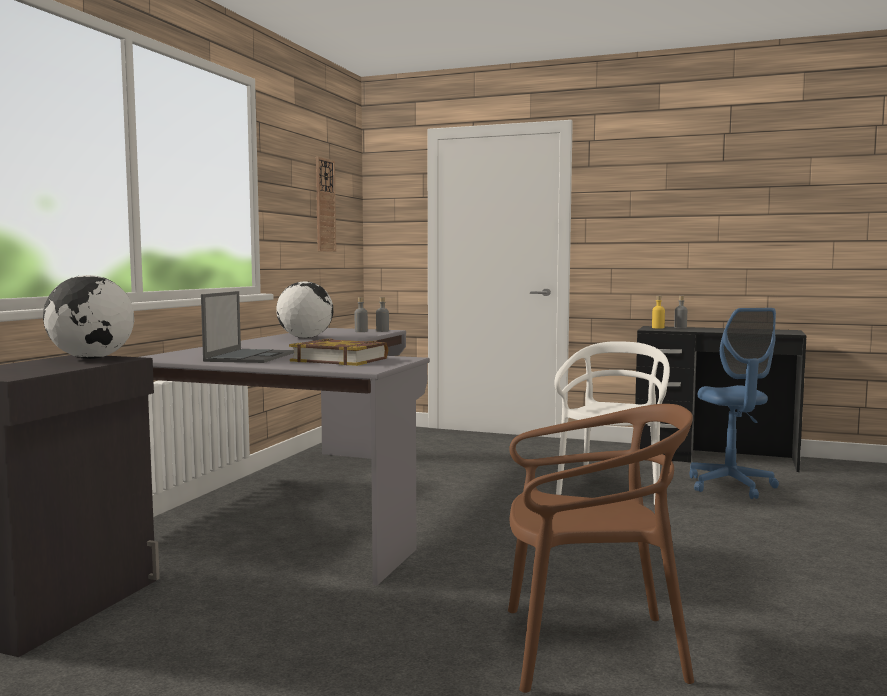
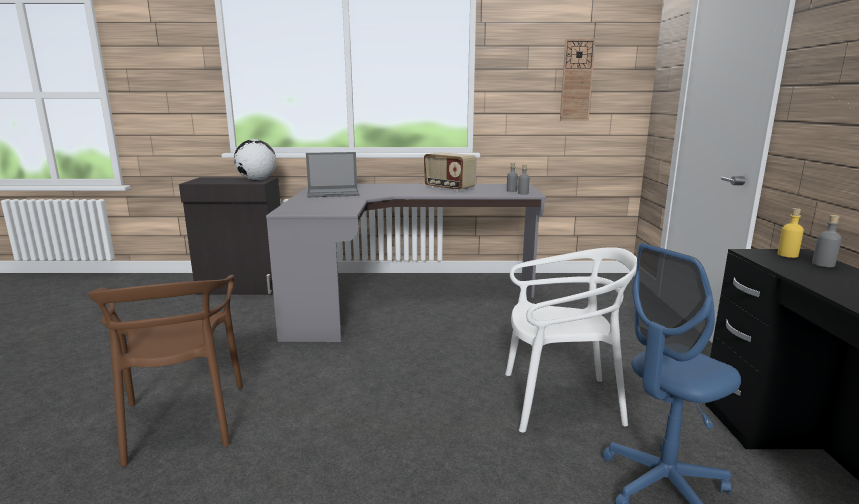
camera: 70 degrees right, 10 degrees up
globe [276,281,333,338] -> radio [424,152,477,192]
book [289,339,388,366] -> none

